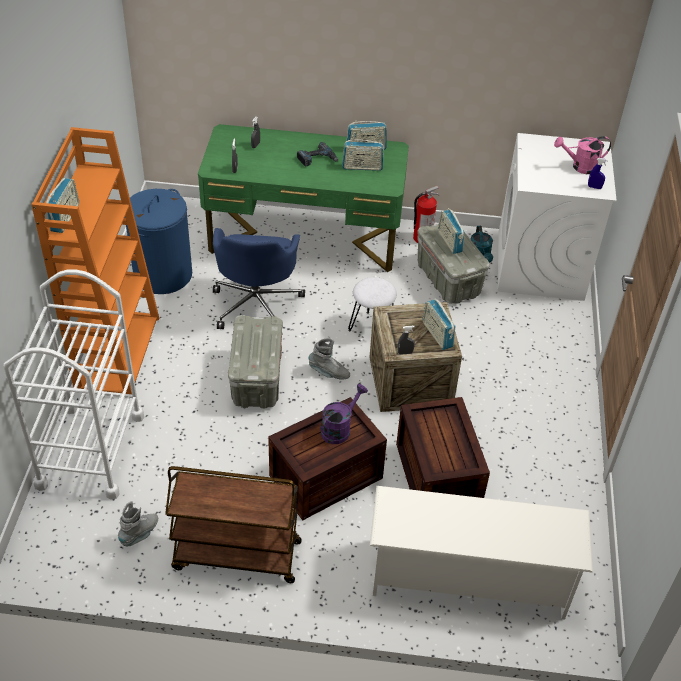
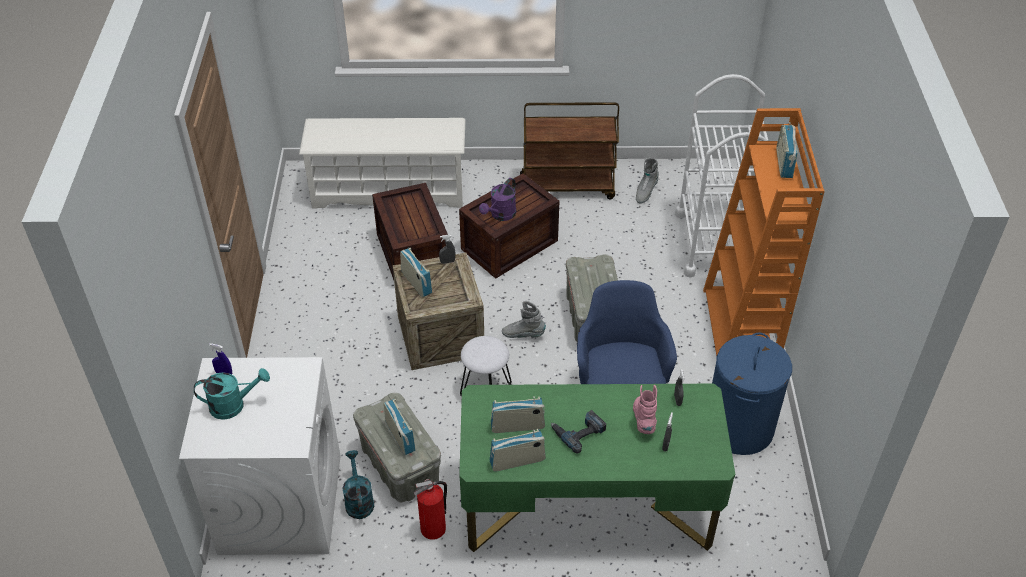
camera: 175 degrees right, 0 degrees up
pink watering can [554,136,611,174] -> turquoise watering can [194,368,270,420]
none -> pink boot [633,385,657,434]

